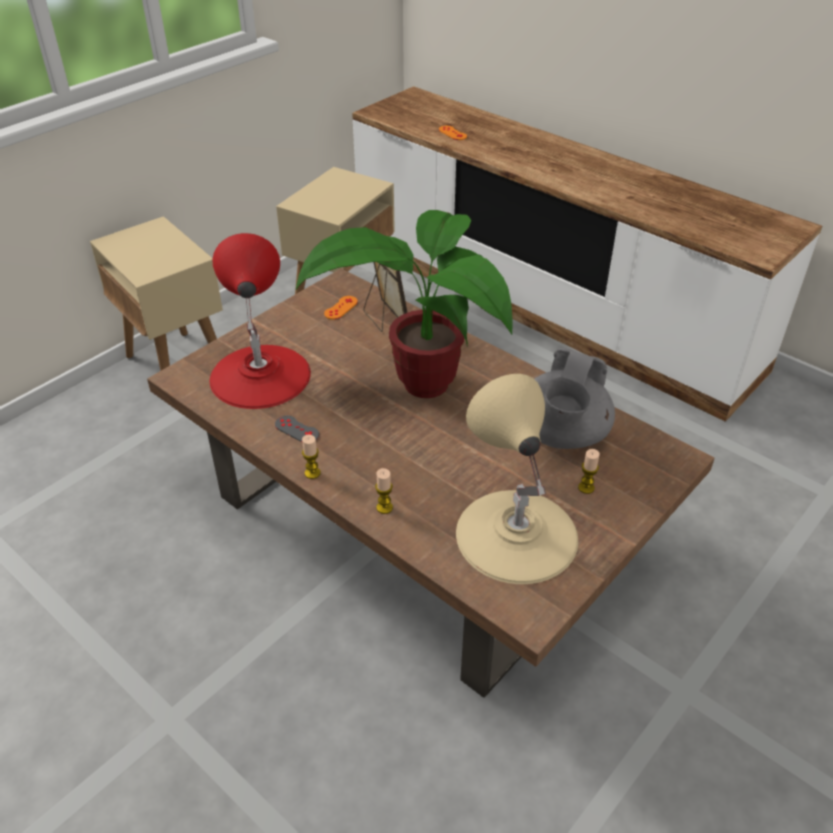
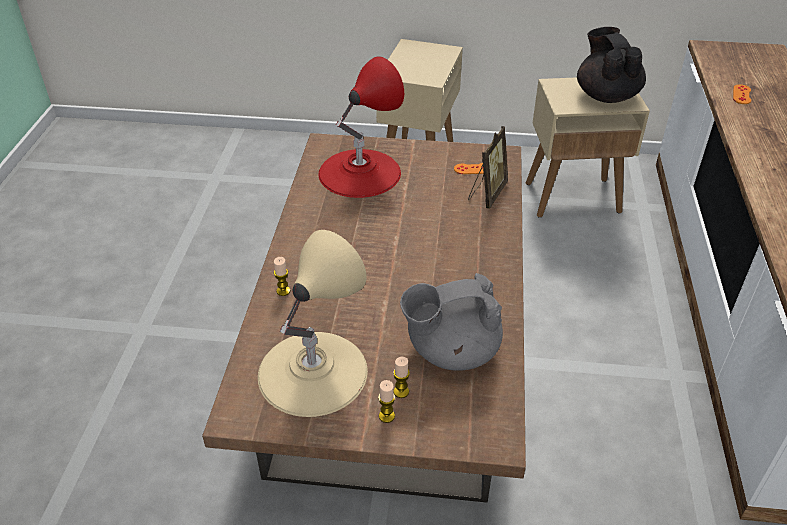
camera: 55 degrees right, 0 degrees up
grey game controller [275,416,319,442] -> none
potted plant [296,210,512,398] -> none
candle [302,435,321,479] -> candle moved to [378,380,395,423]
none -> black teapot [577,27,646,103]

